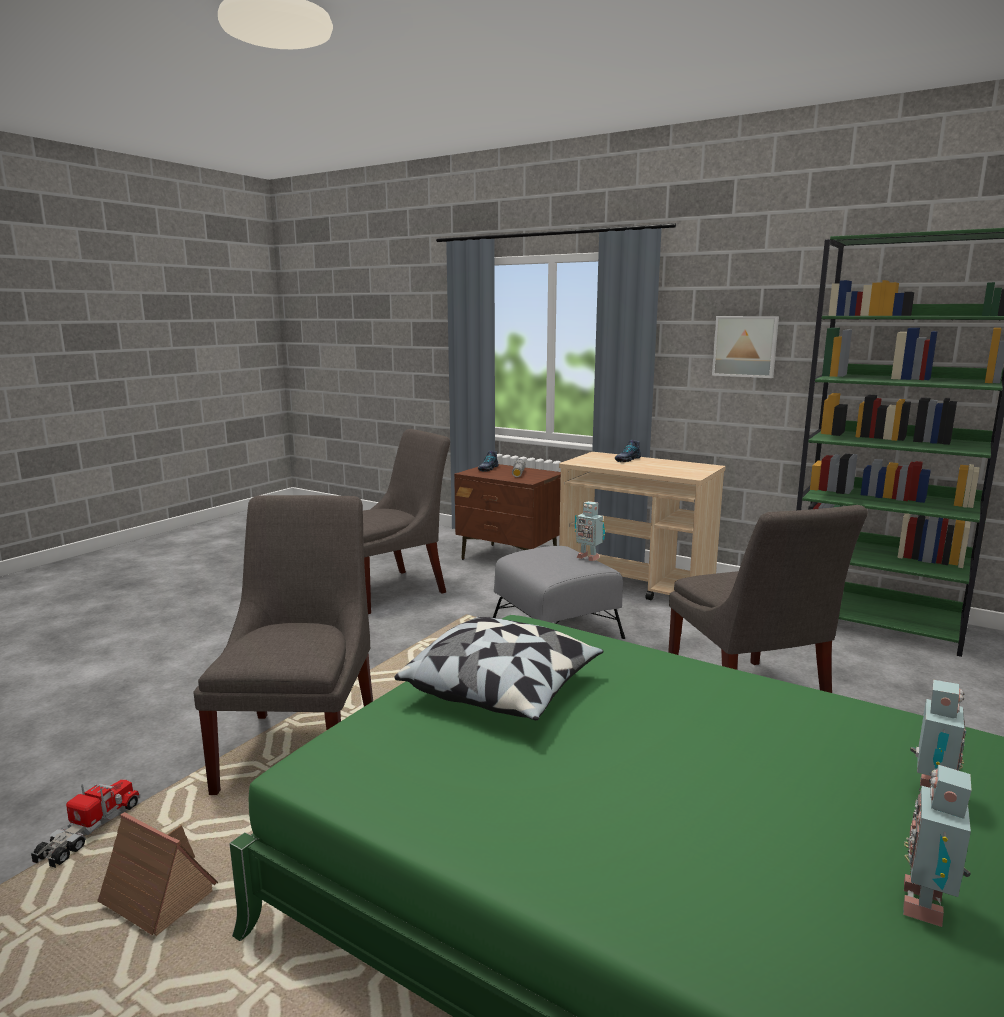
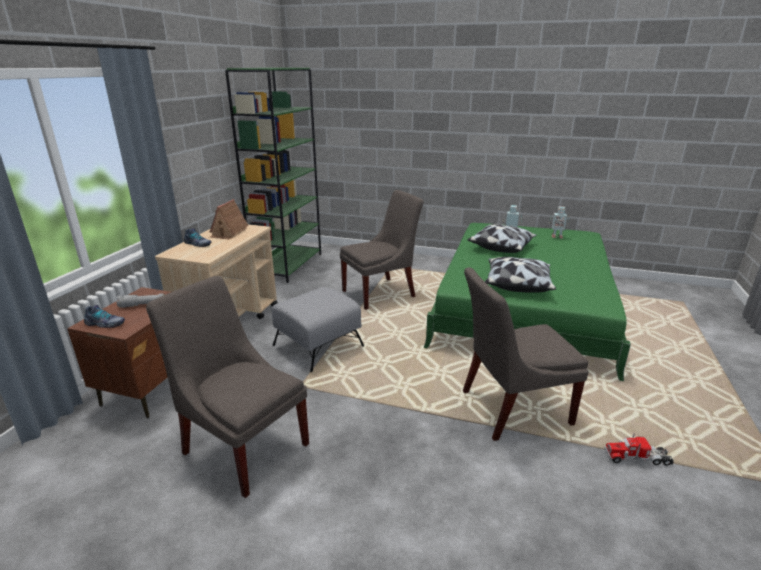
camera: 105 degrees left, 10 degrees up
toy house [98,812,218,936] -> toy house moved to [209,199,249,239]
toy robot [575,501,605,561] -> none
picture [712,316,779,378] -> none
none -> pillow [468,224,537,253]

